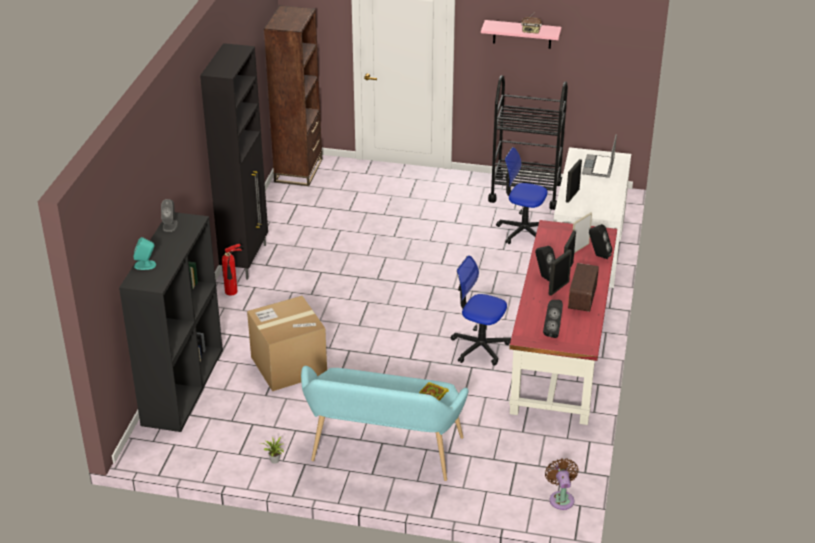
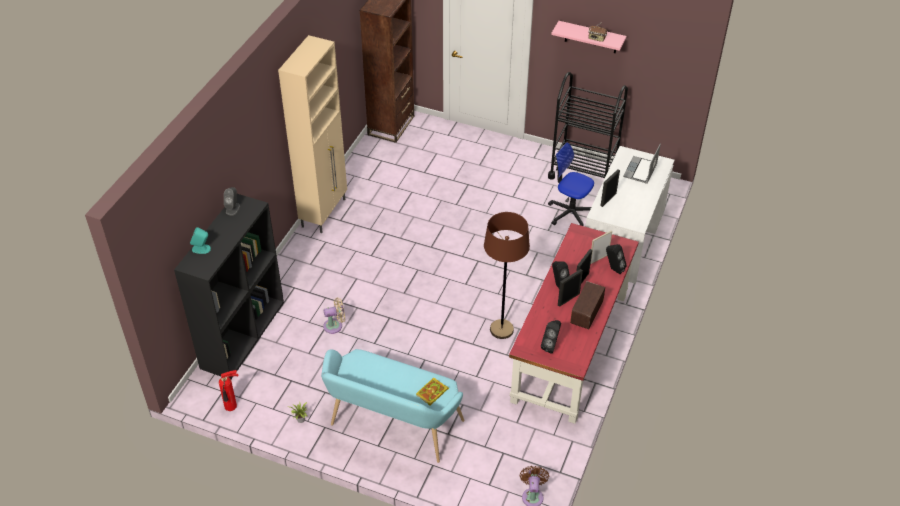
camera: 10 degrees right, 10 degrees up
black cabinet [200,43,268,280] -> beige cabinet [278,35,347,233]
fire extinguisher [222,244,242,295] -> fire extinguisher moved to [219,370,238,411]
cardboard box [247,296,327,391] -> beige fan [323,298,345,334]
office chair [451,255,511,365] -> brown floor lamp [484,212,530,339]

